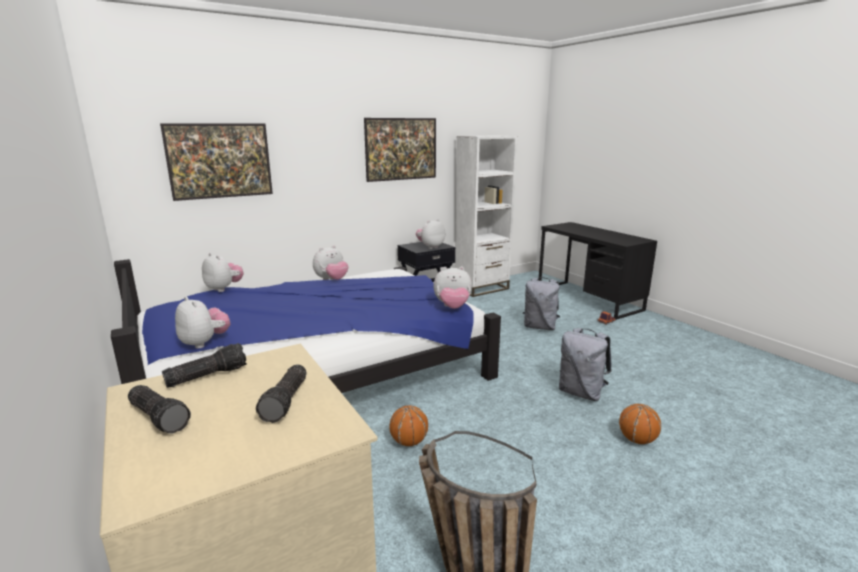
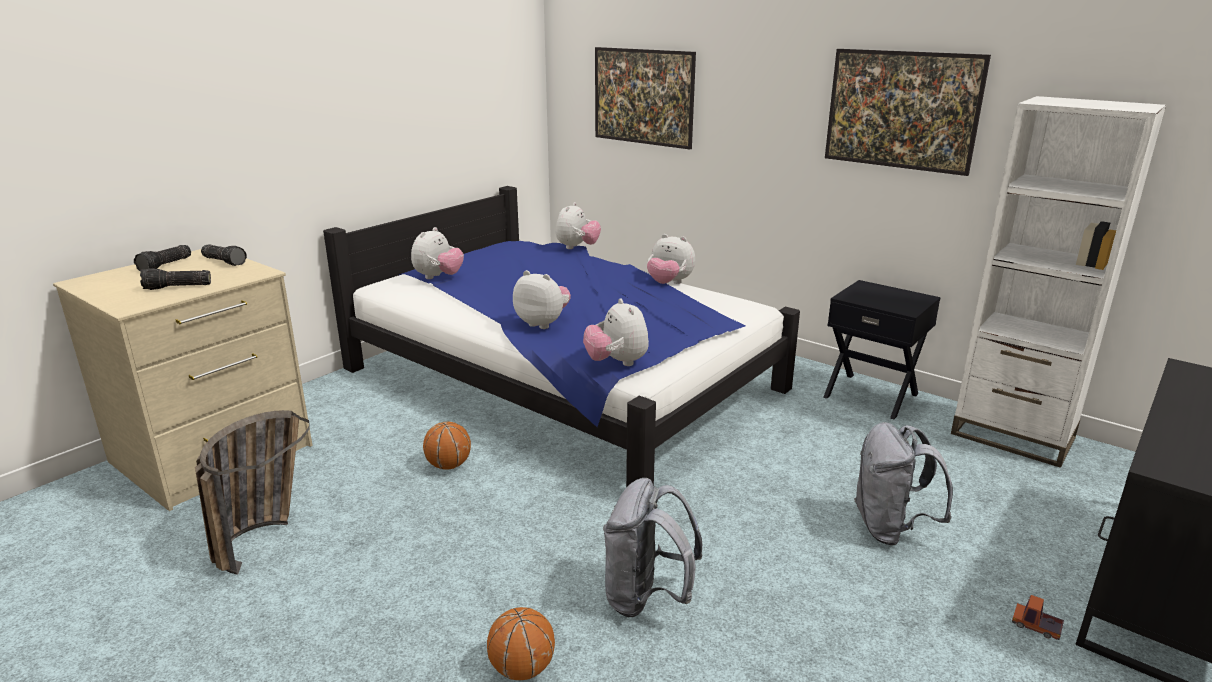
camera: 70 degrees right, 5 degrees up
plush toy [416,219,445,249] -> plush toy moved to [513,270,571,329]

